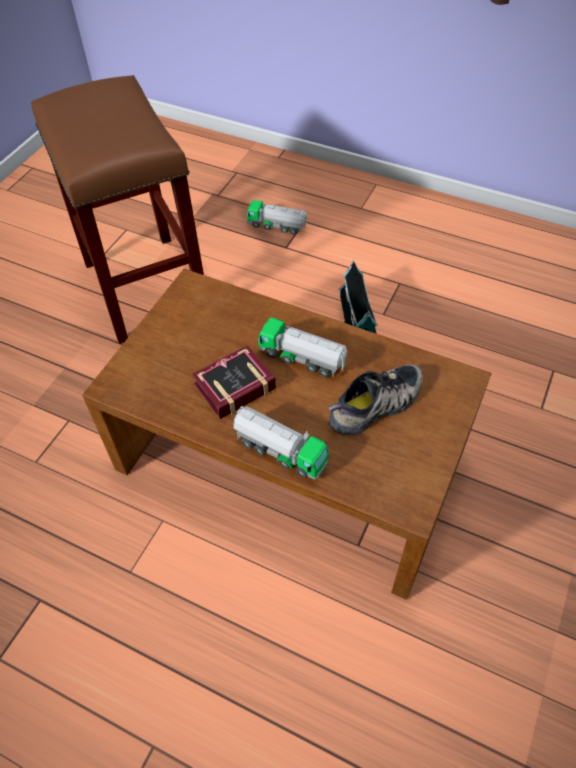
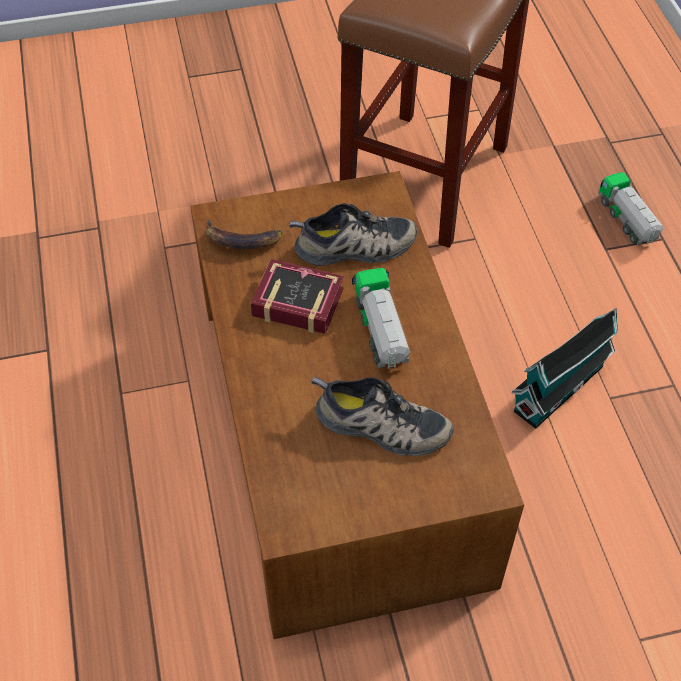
camera: 50 degrees right, 0 degrees up
toy truck [233,406,329,480] -> none
none -> banana [206,220,282,249]
none -> shoe [289,203,417,266]

